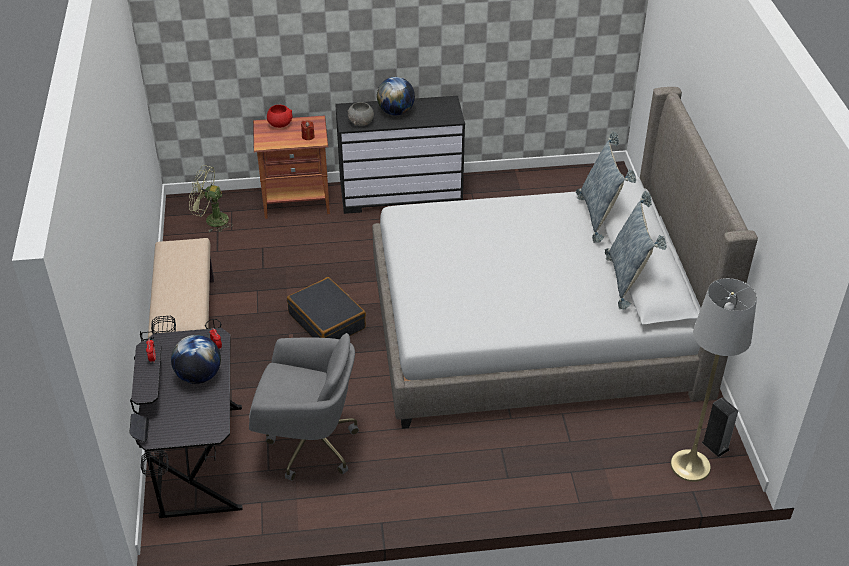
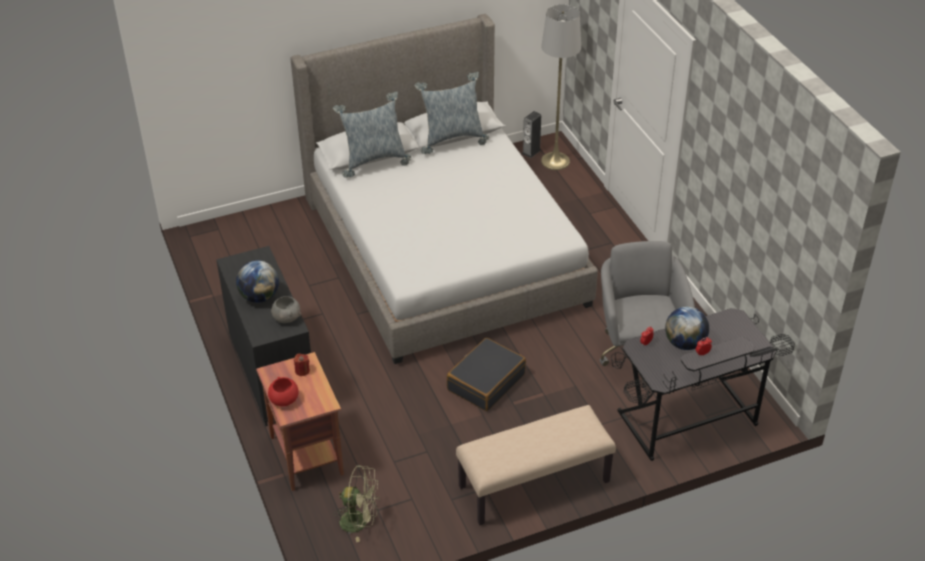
camera: 105 degrees left, 0 degrees up
green fan [189,165,233,232] -> green fan turned 75 degrees counterclockwise [333,465,379,542]

